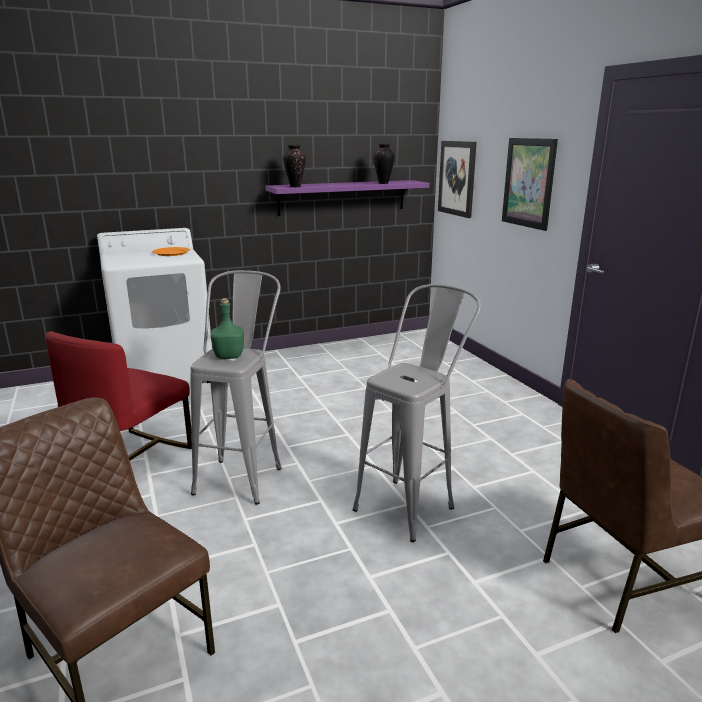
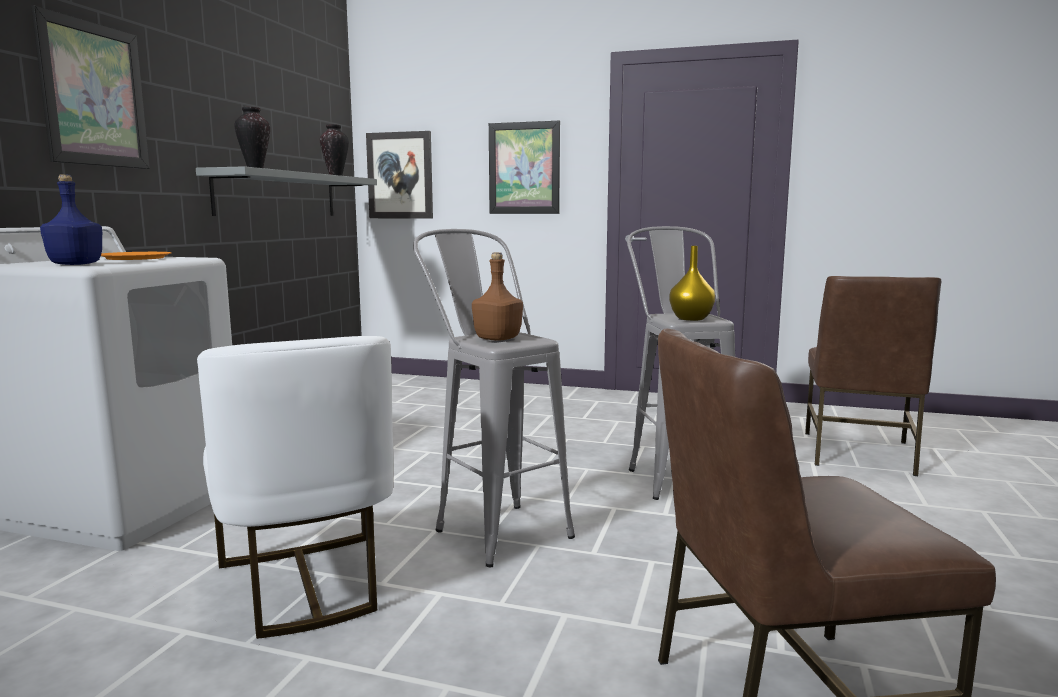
camera: 50 degrees left, 10 degrees down
red chair [45,331,192,460] -> white chair [197,336,394,639]
green bottle [211,298,244,359] -> brown bottle [472,252,523,340]
purple shelf [265,180,430,216] -> grey shelf [196,166,377,216]
none -> picture [31,5,150,169]
none -> blue bottle [40,174,102,265]
none -> yellow vase [669,246,715,321]

